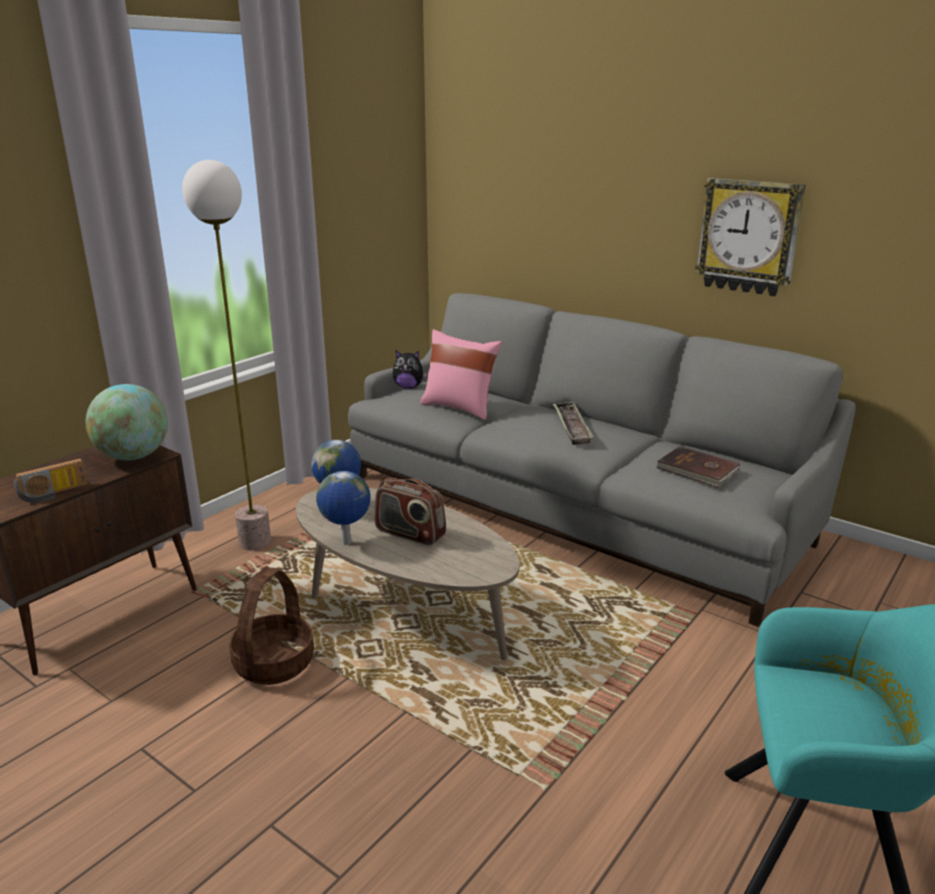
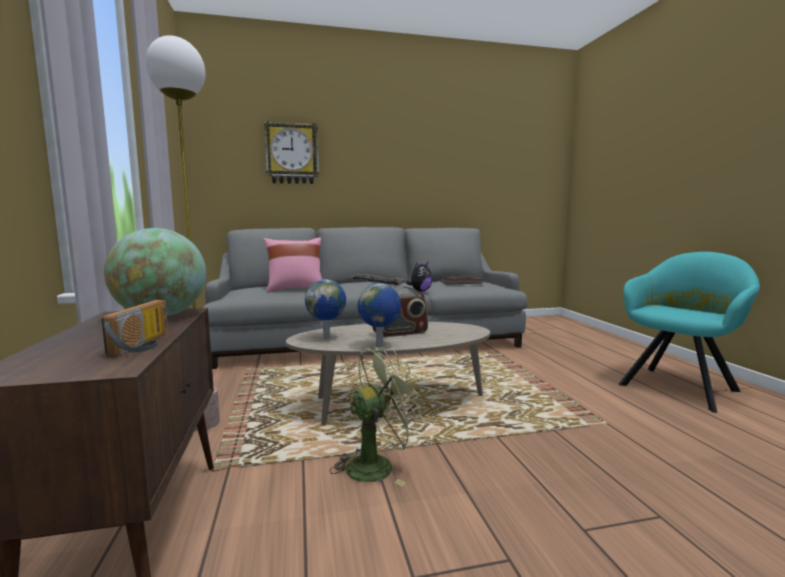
camera: 50 degrees left, 15 degrees down
basket [229,567,314,685] -> green fan [330,345,426,486]
plush toy [393,351,427,389] -> plush toy moved to [406,262,432,292]
wall clock [695,178,806,296] -> wall clock moved to [264,121,319,184]

